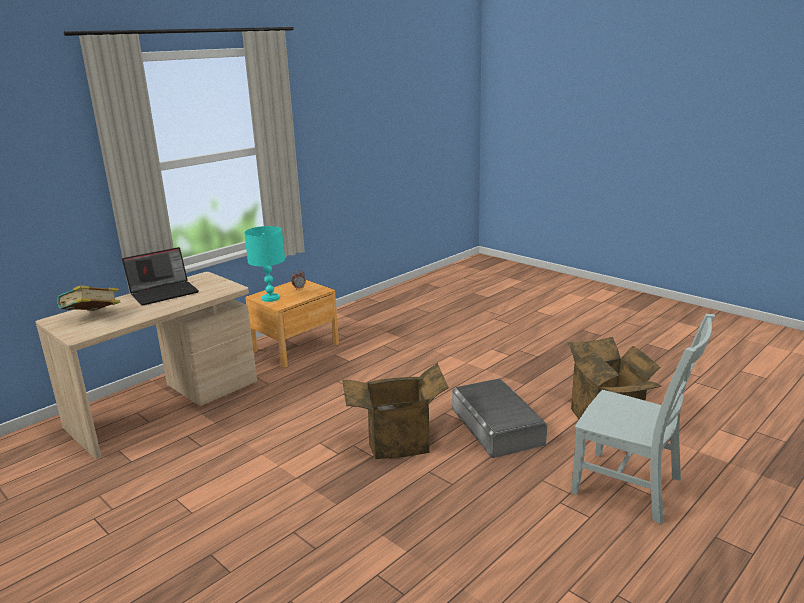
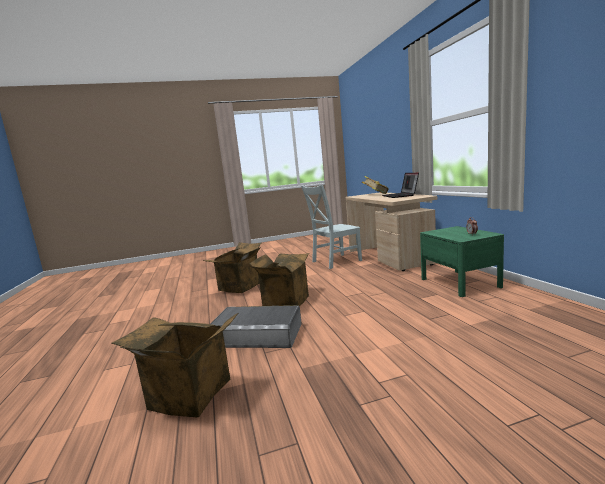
camera: 120 degrees right, 10 degrees down
turquoise table lamp [244,226,285,302] -> none
brown nightstand [245,279,339,368] -> green nightstand [420,226,504,297]
grey chair [571,314,715,524] -> grey chair moved to [301,185,362,269]
none -> cardboard box [203,242,262,293]

